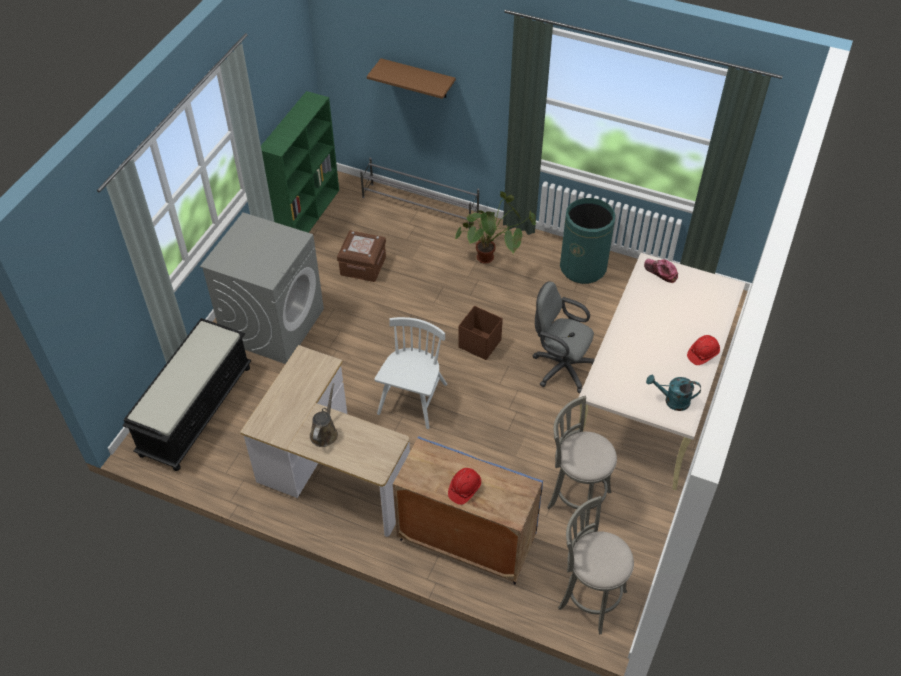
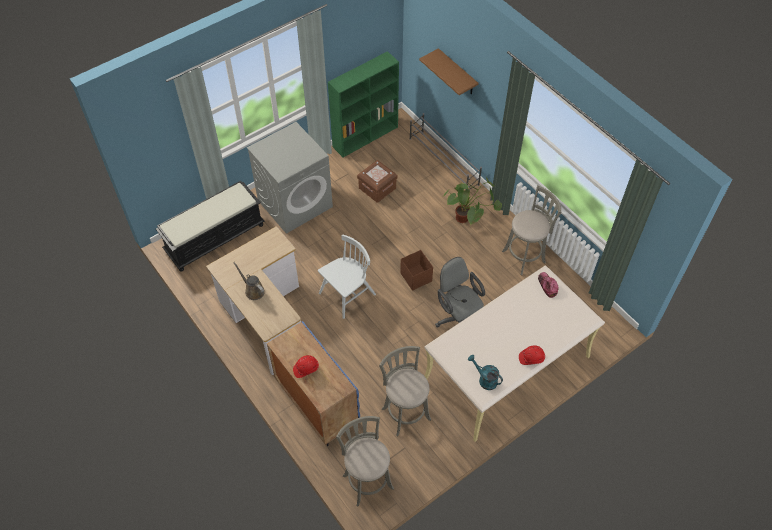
camera: 30 degrees right, 5 degrees up
brown watering can [310,383,338,447] -> brown watering can turned 90 degrees counterclockwise [233,262,265,300]
green trash can [560,198,616,284] -> grey stool [502,186,561,275]

